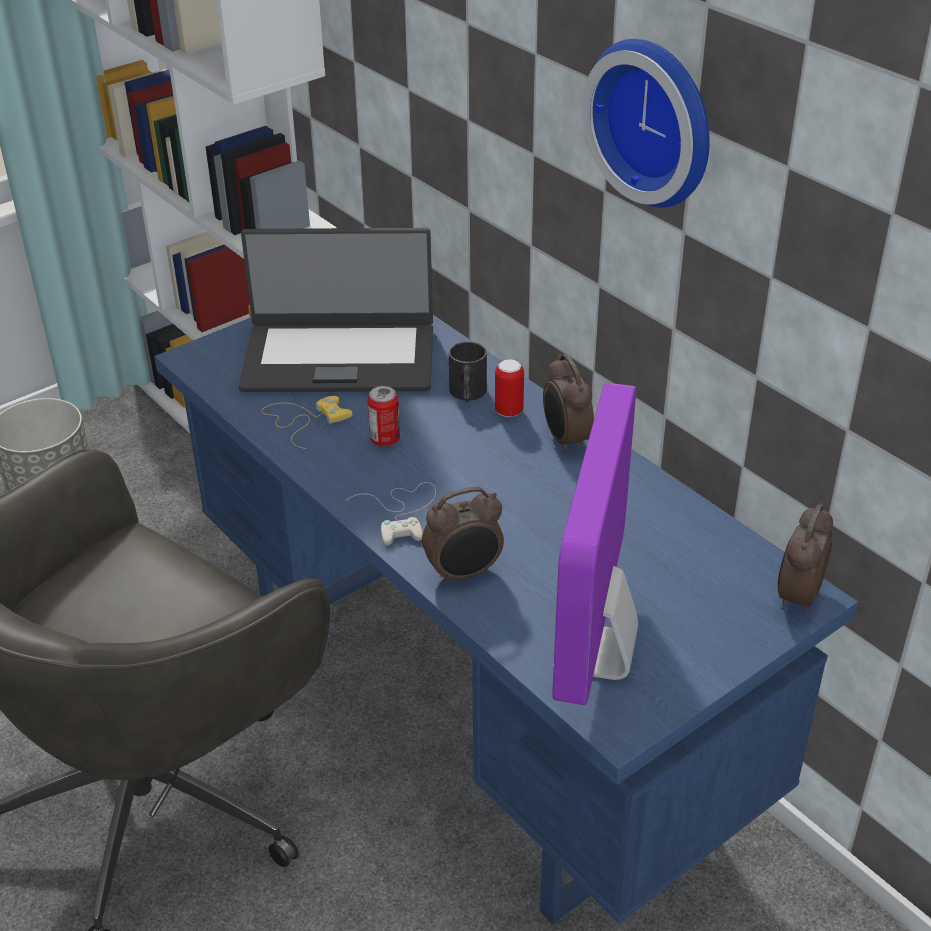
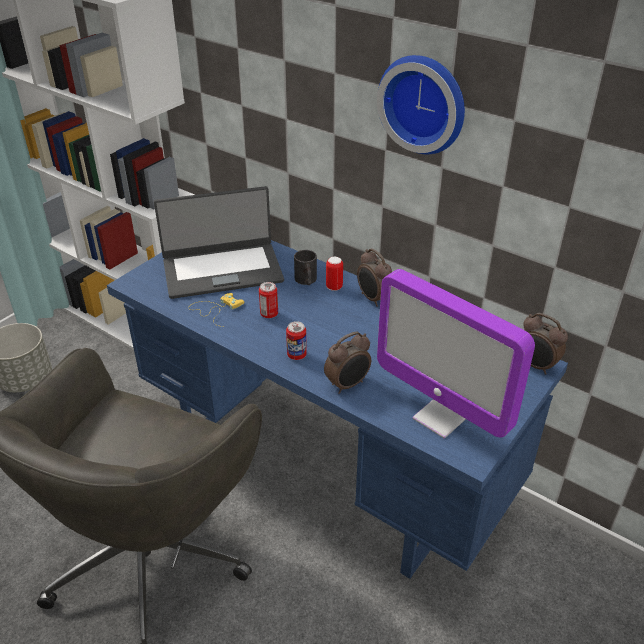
camera: 15 degrees left, 0 degrees up
white game controller [346,482,436,545] -> can [286,321,307,360]
monitor [552,383,638,705] -> monitor turned 45 degrees counterclockwise [377,269,535,438]
alarm clock [778,503,833,613] -> alarm clock turned 60 degrees counterclockwise [523,313,568,375]

